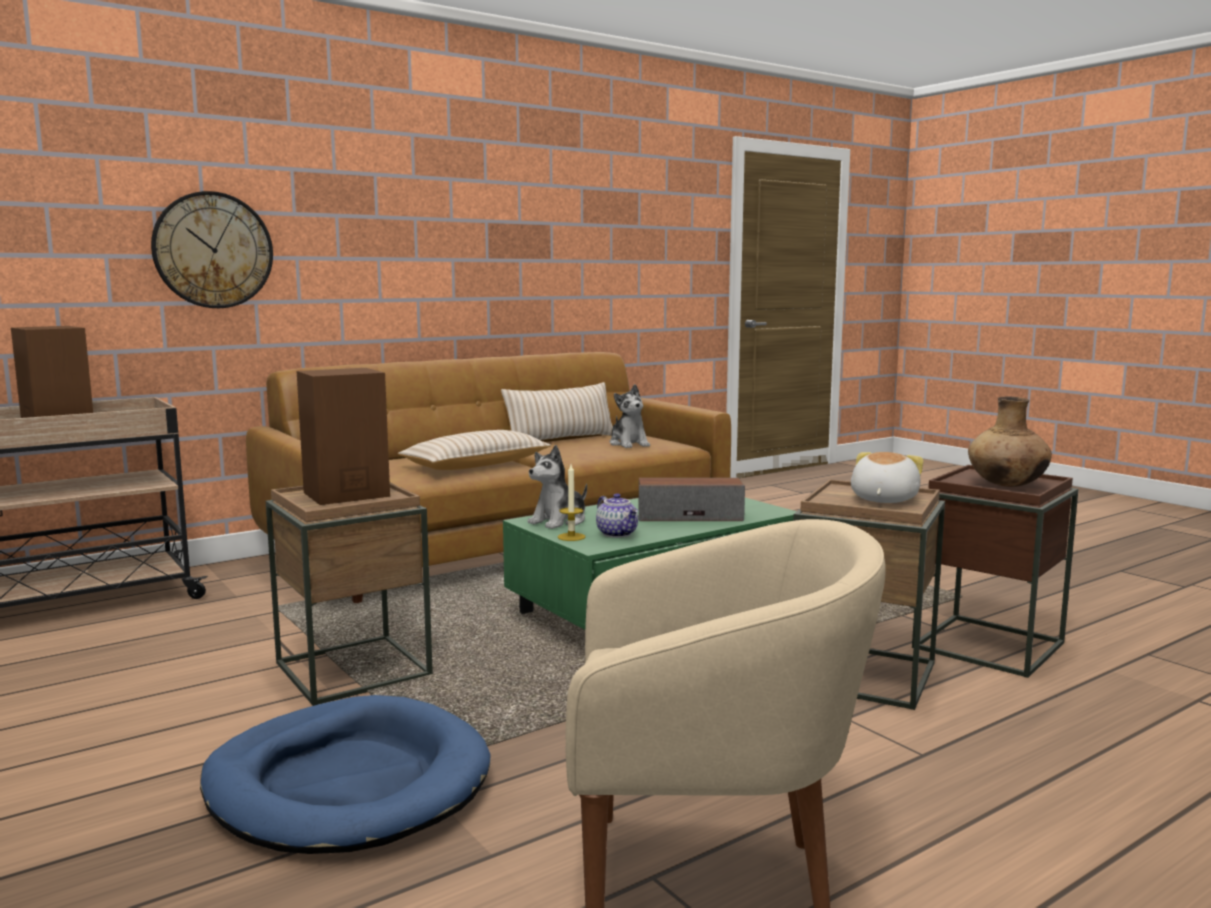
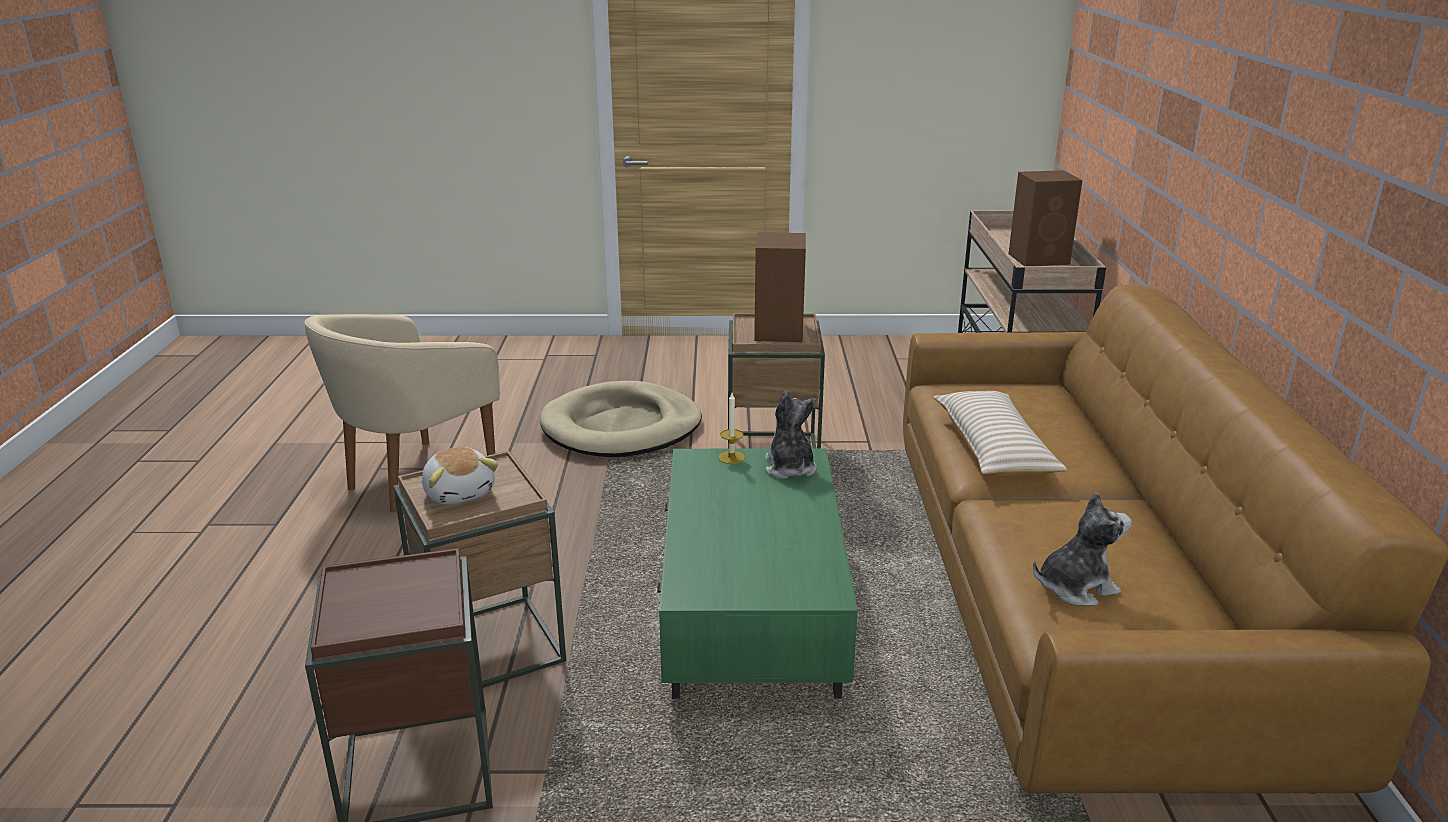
camera: 125 degrees right, 15 degrees up
wall clock [151,191,273,308] -> none
blue dog bed [200,695,490,854] -> beige dog bed [540,381,702,457]
beige pillow [501,382,613,440] -> none
teapot [596,493,638,538] -> none
plush toy [610,384,650,448] -> plush toy turned 150 degrees clockwise [1033,492,1132,606]
speaker [639,478,745,521] -> none
brown vase [968,397,1052,487] -> none

